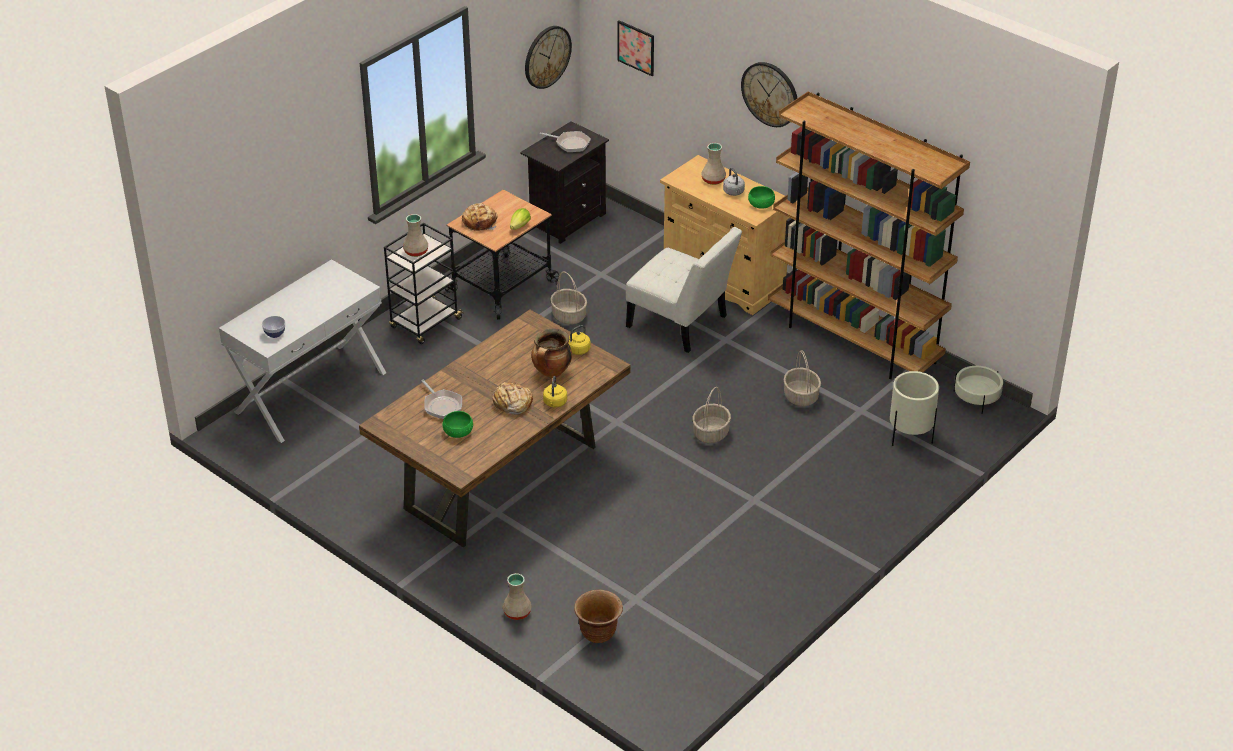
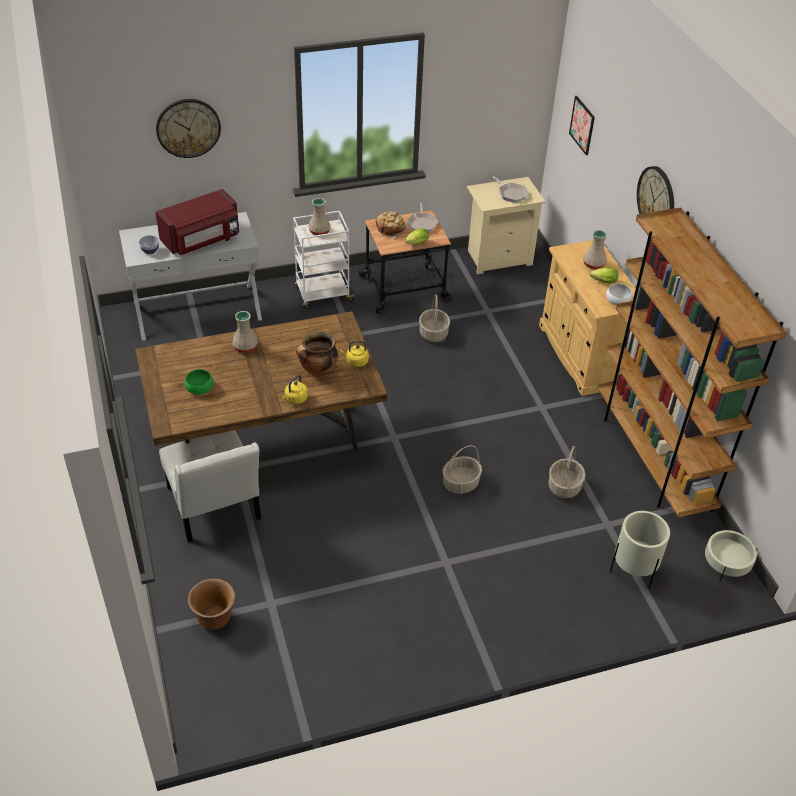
camera: 30 degrees right, 5 degrees up
black cart [384,223,464,344] -> white cart [293,211,356,309]
frying pan [421,380,462,419] -> frying pan moved to [407,202,438,232]
bread [493,382,533,415] -> none
beige vase [503,573,532,620] -> beige vase moved to [232,311,258,353]
black nightstand [520,121,609,244] -> beige nightstand [467,177,545,275]
wall clock [525,26,572,89] -> wall clock moved to [156,99,221,158]
white chair [626,227,742,353] -> white chair moved to [159,430,261,542]
grey kettle [723,168,745,196] -> lettuce [590,267,619,284]
green bowl [748,186,775,209] -> white bowl [606,283,632,305]
none -> red microwave [155,189,239,255]

